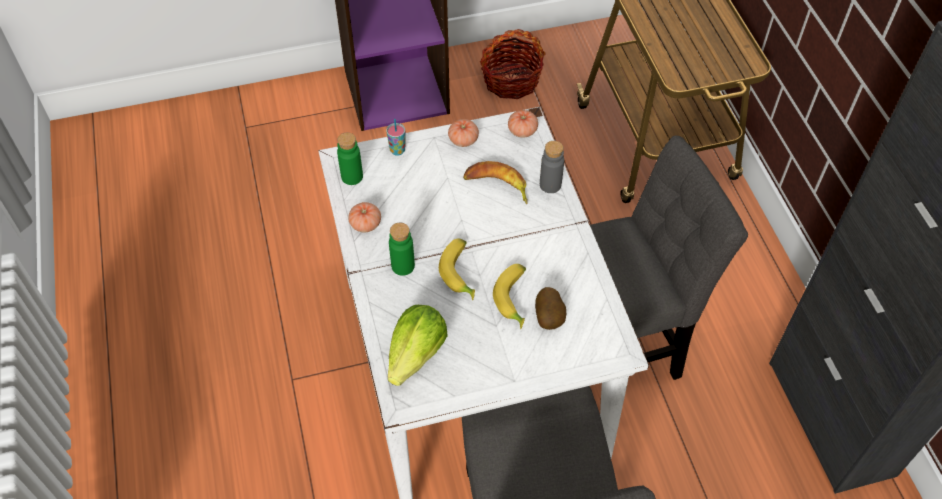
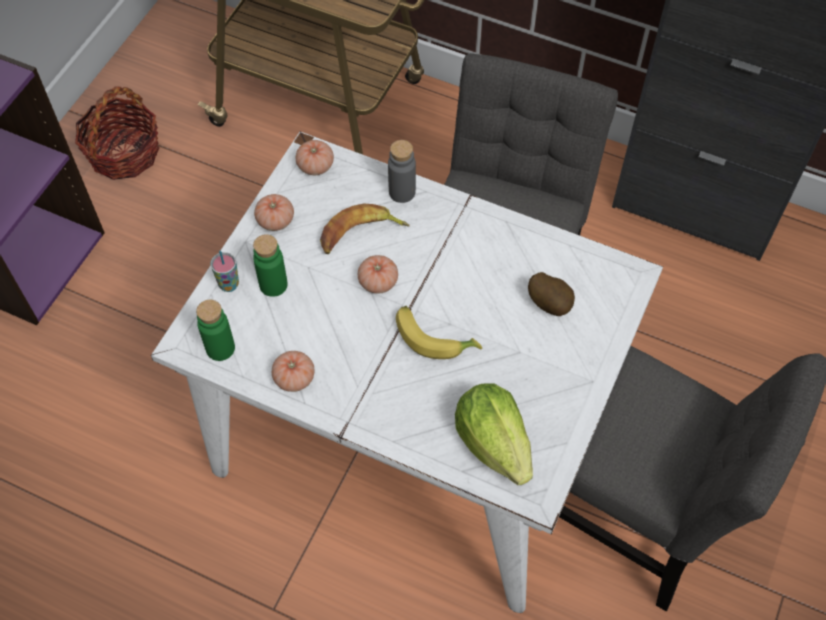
camera: 50 degrees left, 5 degrees up
green bottle [389,223,415,276] -> green bottle moved to [253,234,288,297]
banana [493,264,526,329] -> none
none -> tomato [358,255,398,294]

